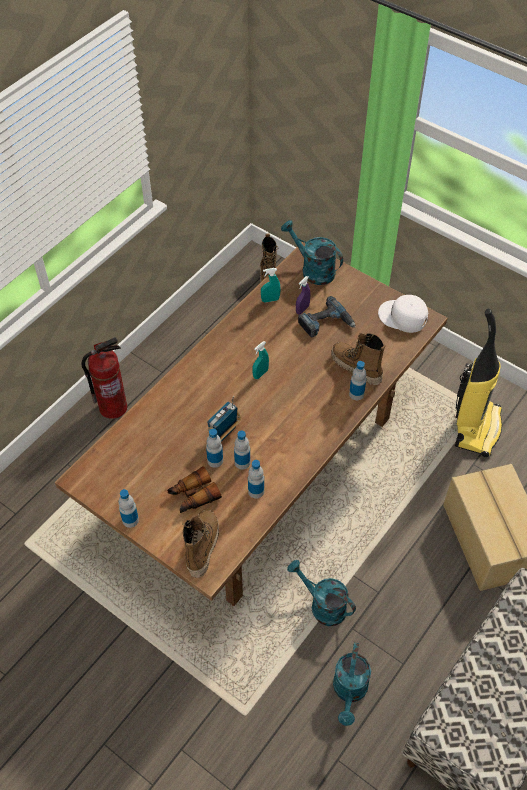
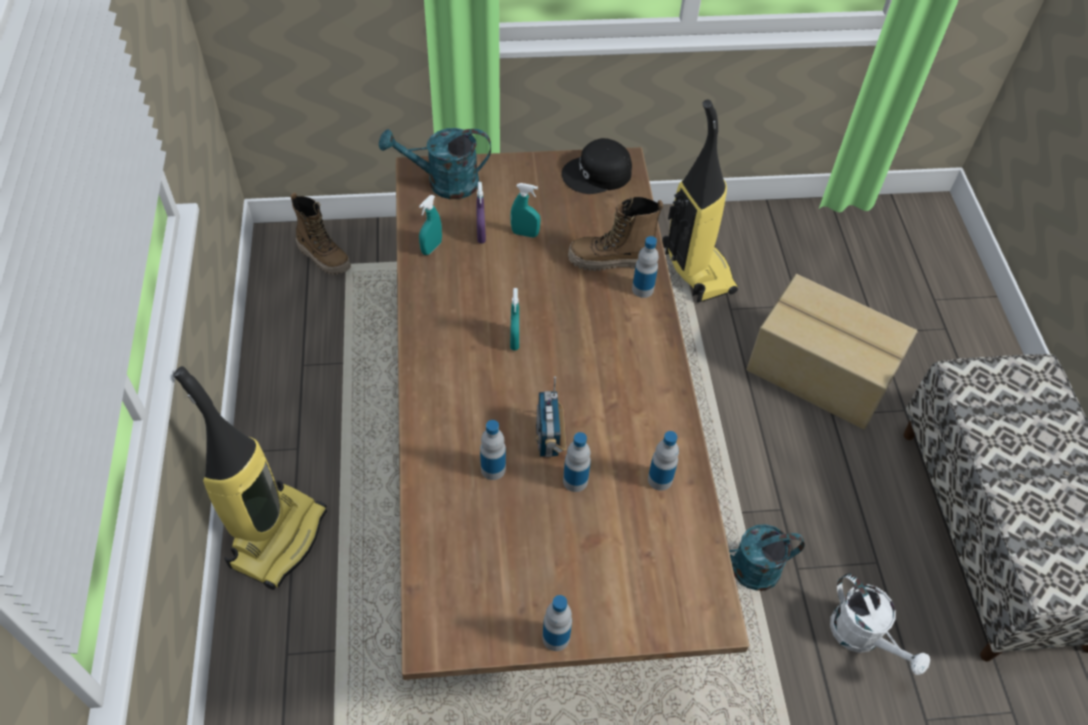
camera: 45 degrees left, 0 degrees up
fire extinguisher [81,337,127,419] -> vacuum cleaner [173,366,327,590]
binoculars [167,466,222,513] -> none
boot [183,510,219,578] -> none
bottle [234,430,250,470] -> bottle moved to [480,420,506,480]
power drill [298,296,356,337] -> turquoise spray bottle [510,183,540,238]
turquoise watering can [333,642,371,726] -> white watering can [830,573,930,675]
white cap [378,295,428,333] -> black cap [562,138,632,194]

